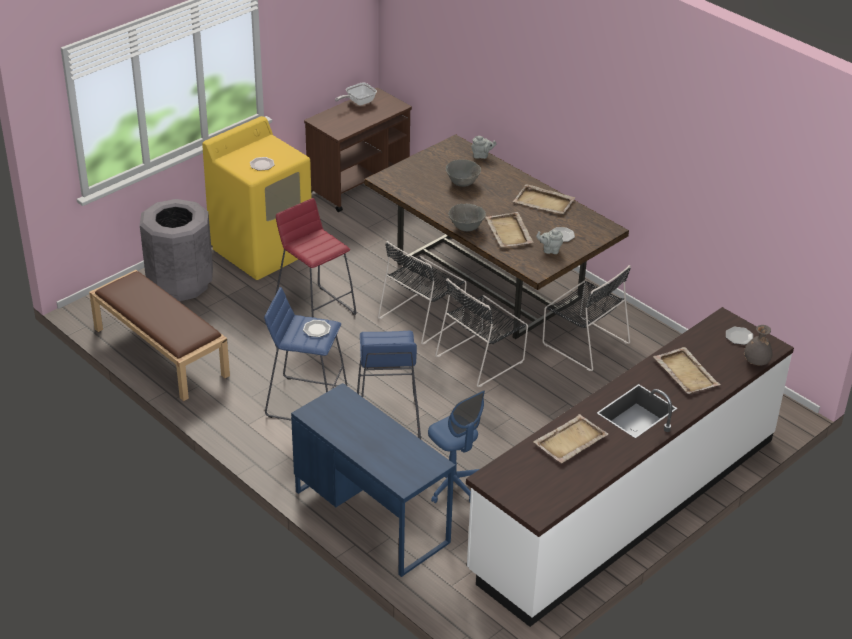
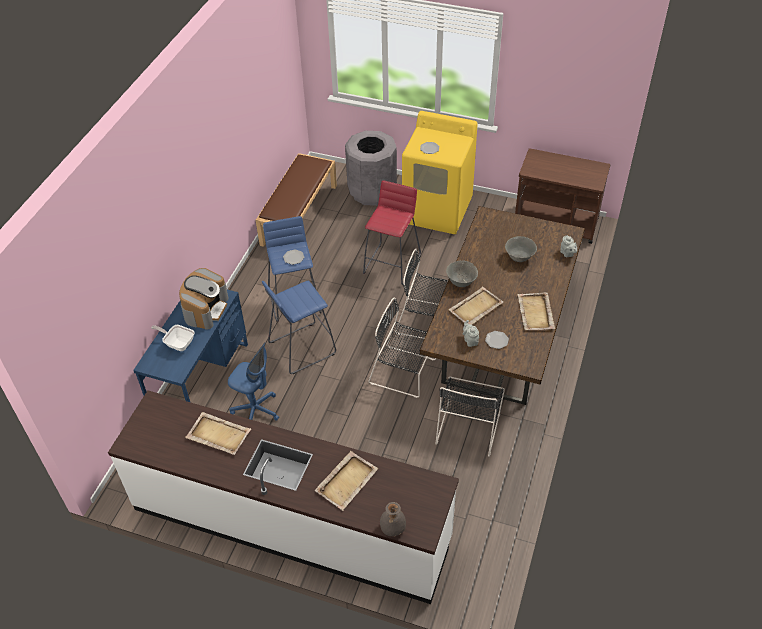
camera: 65 degrees right, 10 degrees up
frying pan [335,83,377,106] -> frying pan moved to [151,325,194,351]
blue office chair [428,390,485,503] -> blue office chair turned 90 degrees counterclockwise [228,342,279,421]
plate [726,327,753,345] -> none
none -> coffee machine [179,268,229,330]

